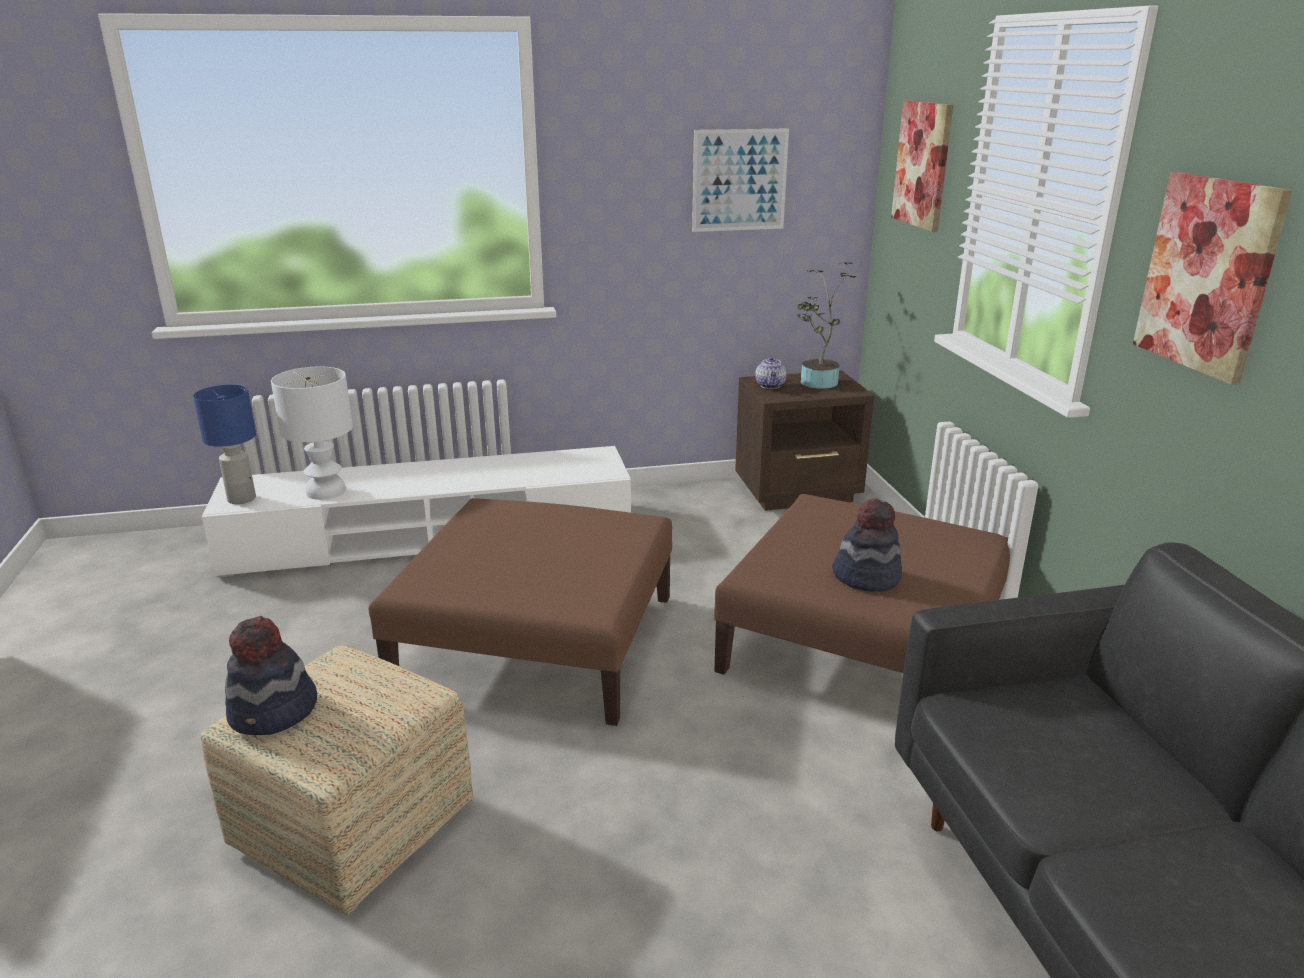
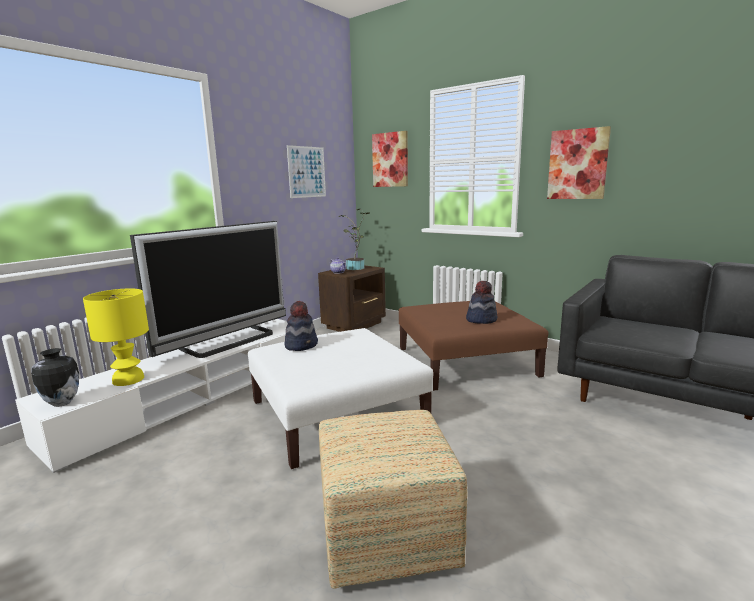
camera: 40 degrees left, 10 degrees down
blue table lamp [193,385,256,504] -> vase [31,348,79,407]
hat [225,616,317,736] -> hat moved to [284,301,318,351]
white table lamp [271,367,353,500] -> yellow table lamp [83,288,149,386]
brown ottoman [368,498,672,726] -> white ottoman [248,328,433,469]
none -> television [130,221,286,358]

